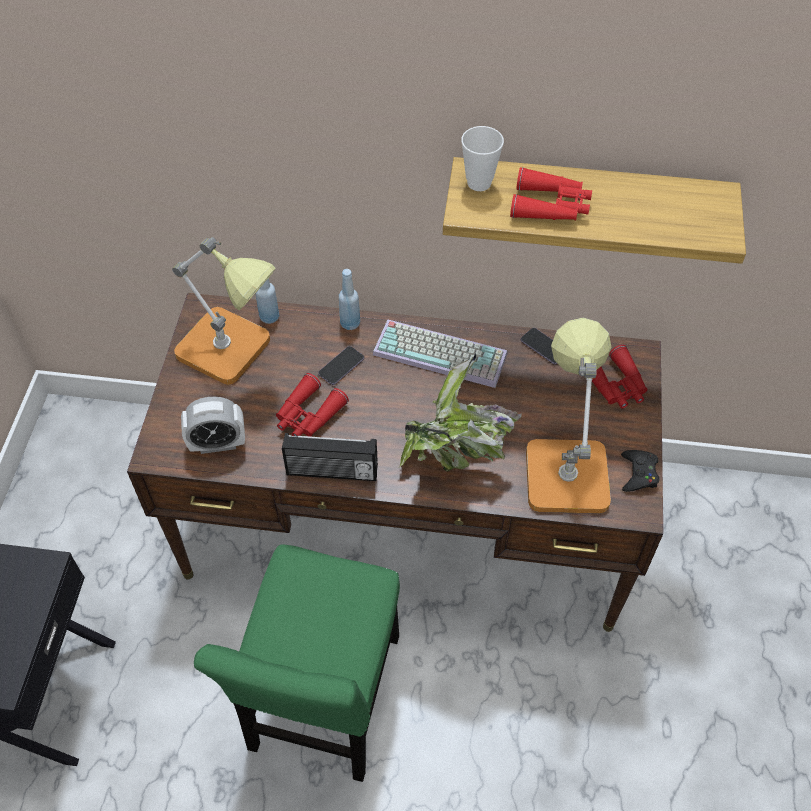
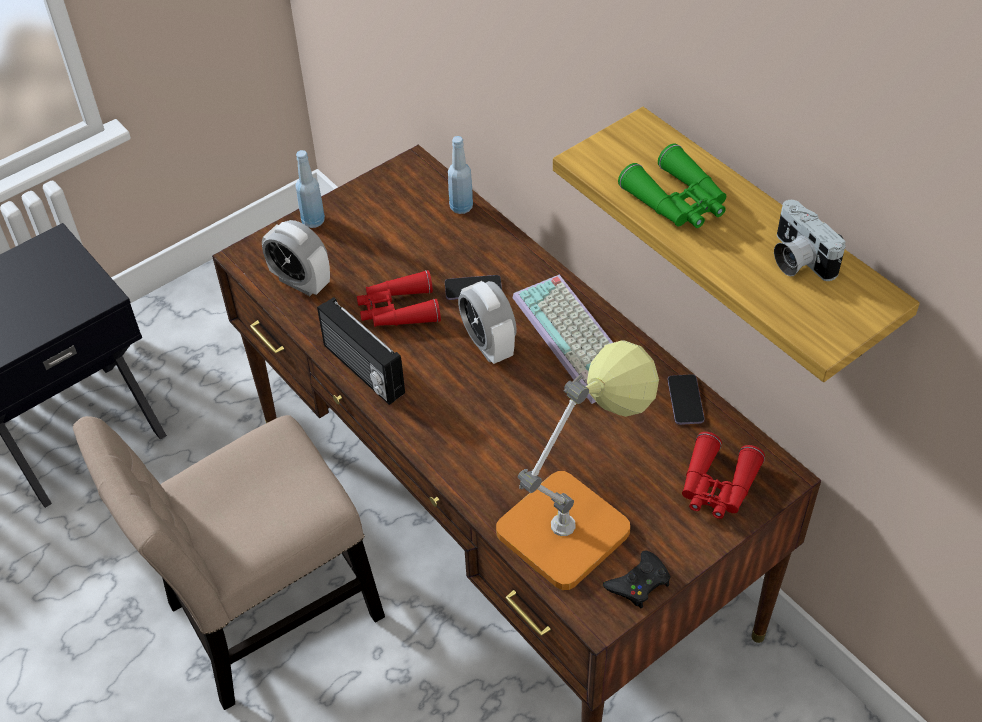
camera: 45 degrees right, 5 degrees down
table lamp [172,237,276,385] -> none
green chair [194,544,400,782] -> beige chair [73,415,385,710]
blue bottle [339,269,360,330] -> blue bottle moved to [295,150,325,228]
potted plant [398,353,522,472] -> none
cup [461,126,504,191] -> none
red binoculars [510,167,592,221] -> green binoculars [618,144,726,228]
none -> alarm clock [458,281,517,364]
none -> camera [774,200,846,281]

